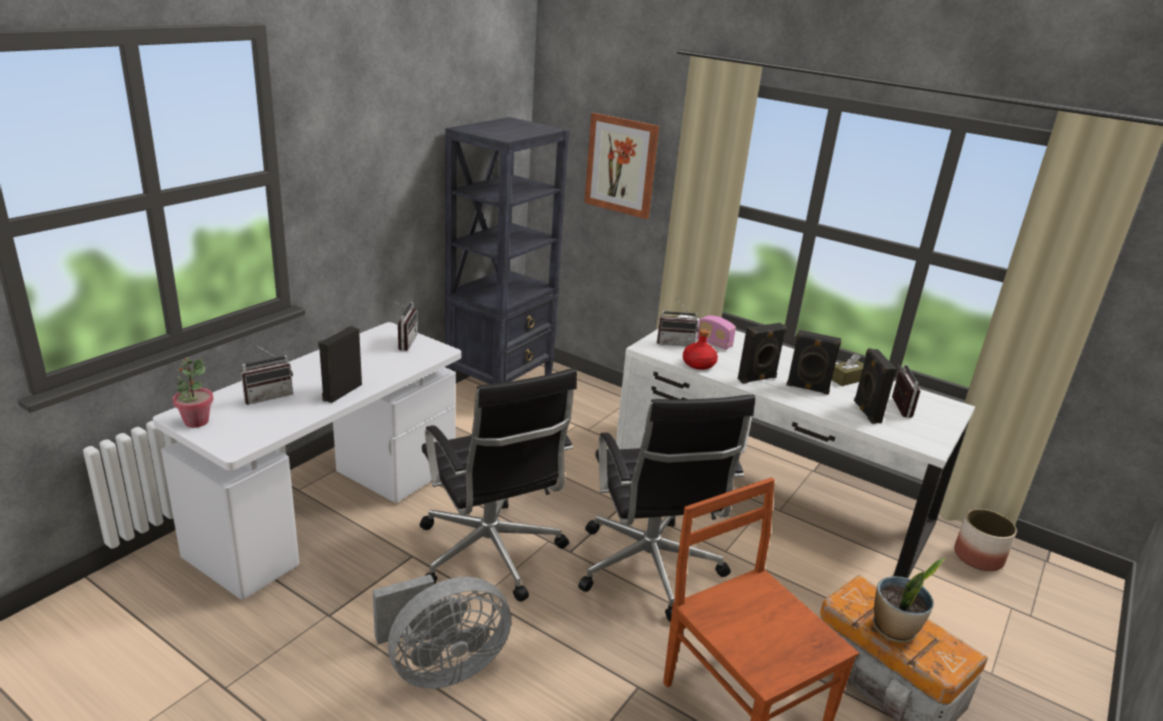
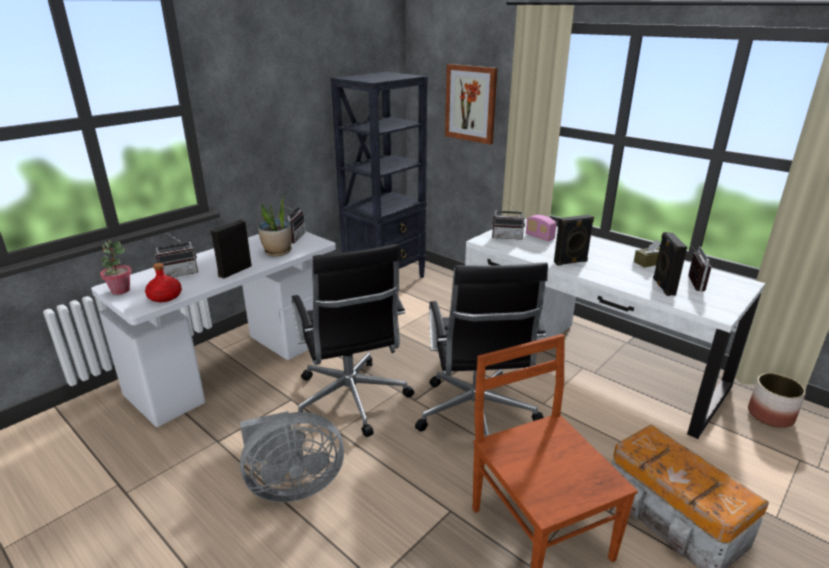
camera: 10 degrees right, 0 degrees up
red bottle [683,329,718,370] -> red bottle moved to [145,263,182,302]
black speaker [786,330,842,395] -> none
potted plant [873,558,946,643] -> potted plant moved to [258,195,292,256]

